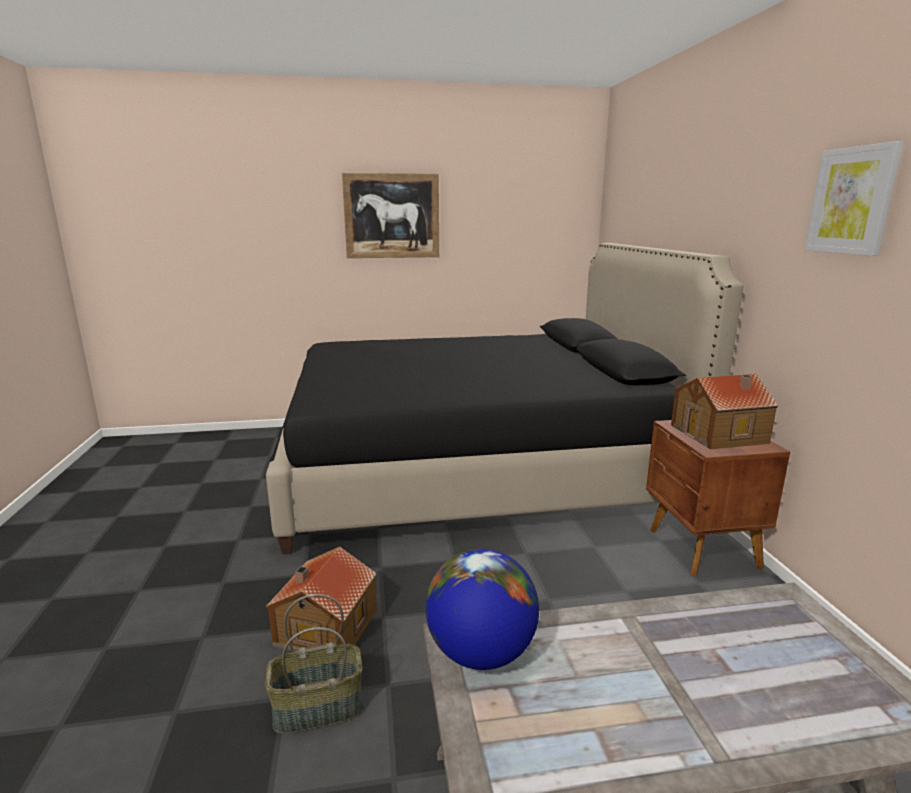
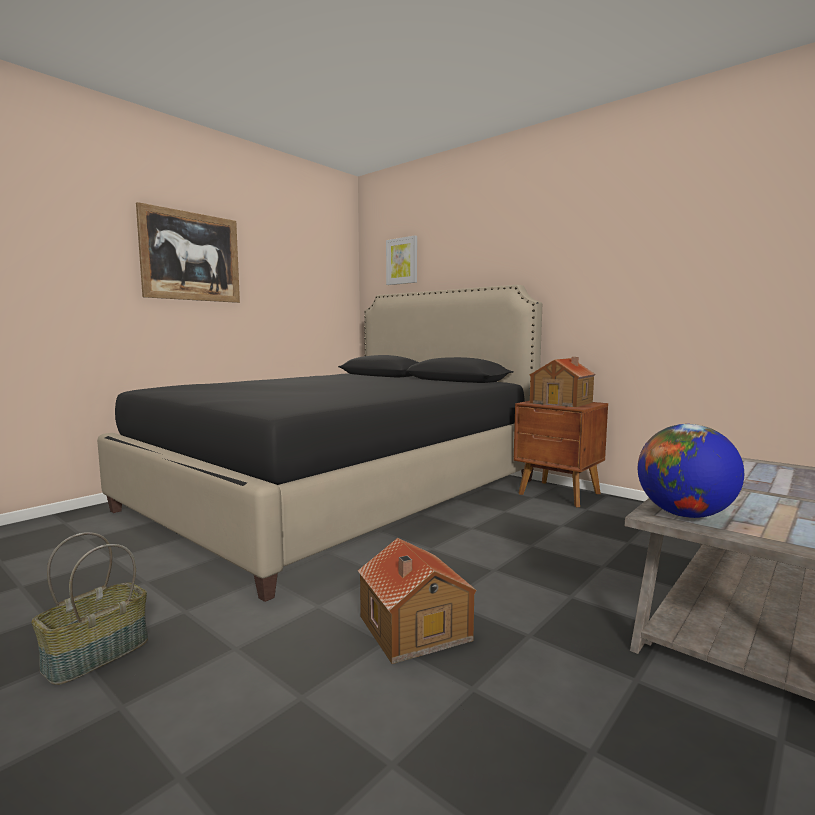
camera: 40 degrees left, 10 degrees down
basket [265,594,363,733] -> basket moved to [31,532,148,685]
picture [804,141,904,256] -> picture moved to [386,236,417,285]

